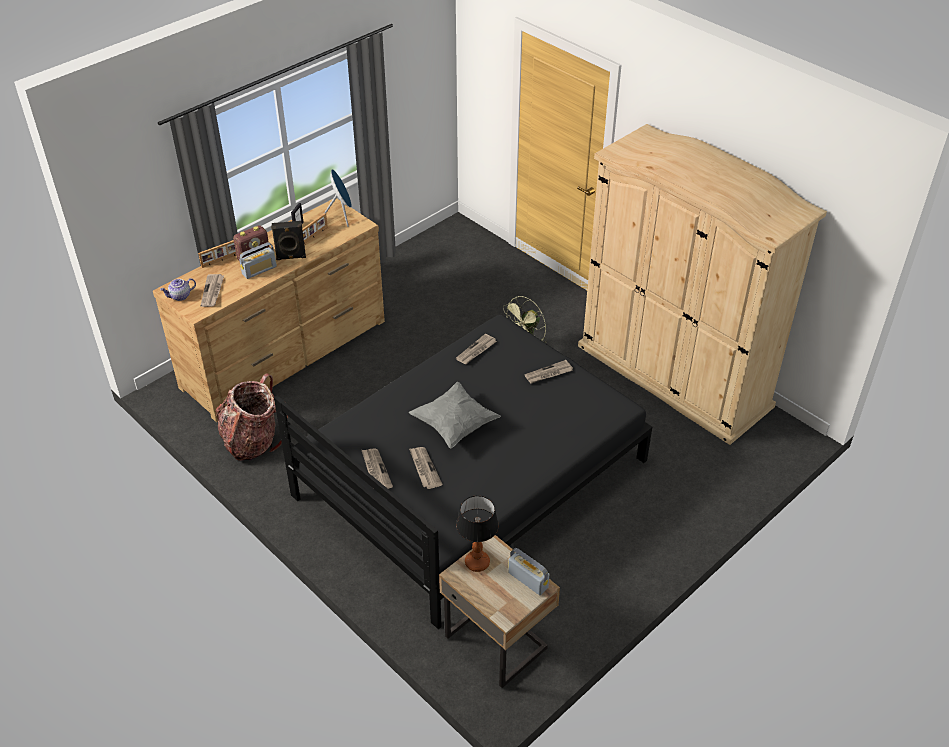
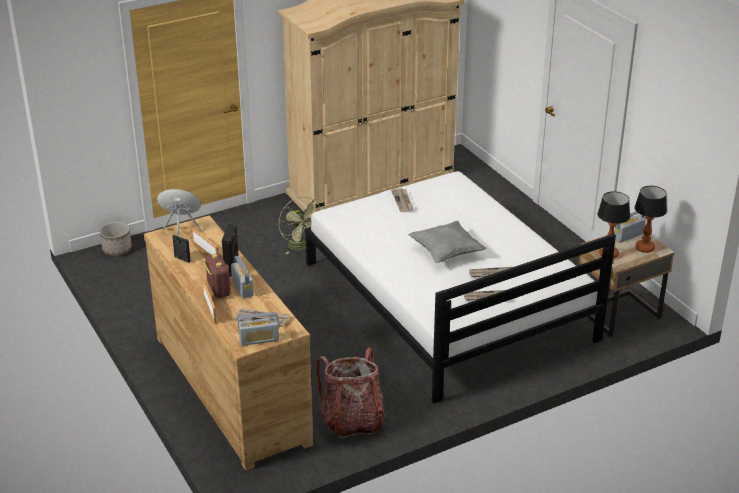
camera: 75 degrees left, 10 degrees down
teapot [160,278,196,301] -> radio [238,312,279,346]
black bed [274,315,652,629] -> white bed [305,171,616,404]
newspaper [456,334,497,364] -> none
none -> planter [100,222,132,256]
none -> table lamp [634,186,667,253]

